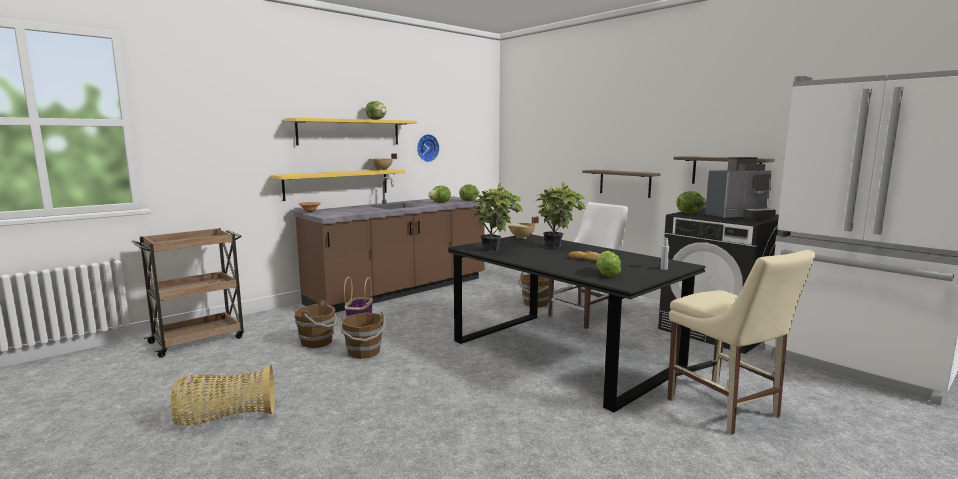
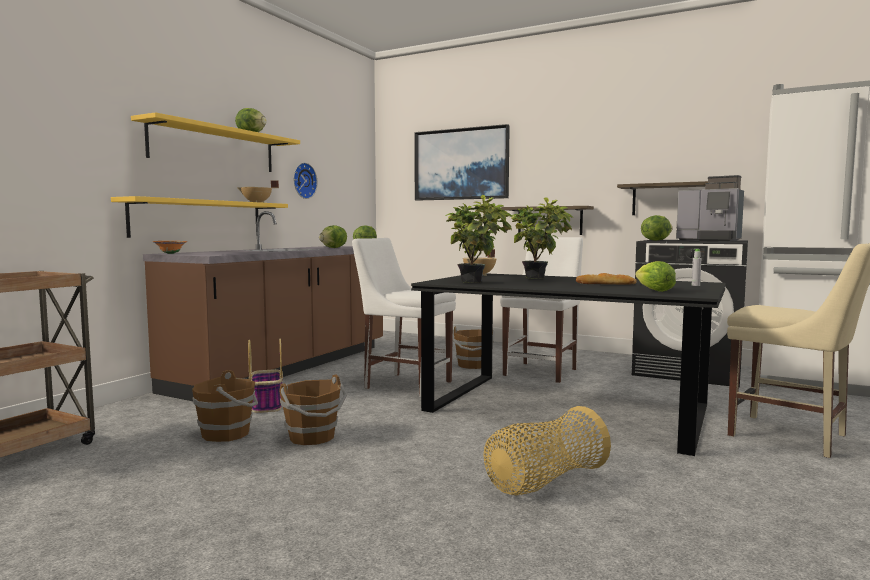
camera: 20 degrees left, 5 degrees down
basket [171,365,274,425] -> basket moved to [483,406,611,496]
coffee machine [705,157,776,220] -> coffee machine turned 75 degrees clockwise [676,175,744,242]
none -> white chair [352,238,456,397]
none -> picture [414,124,510,201]

